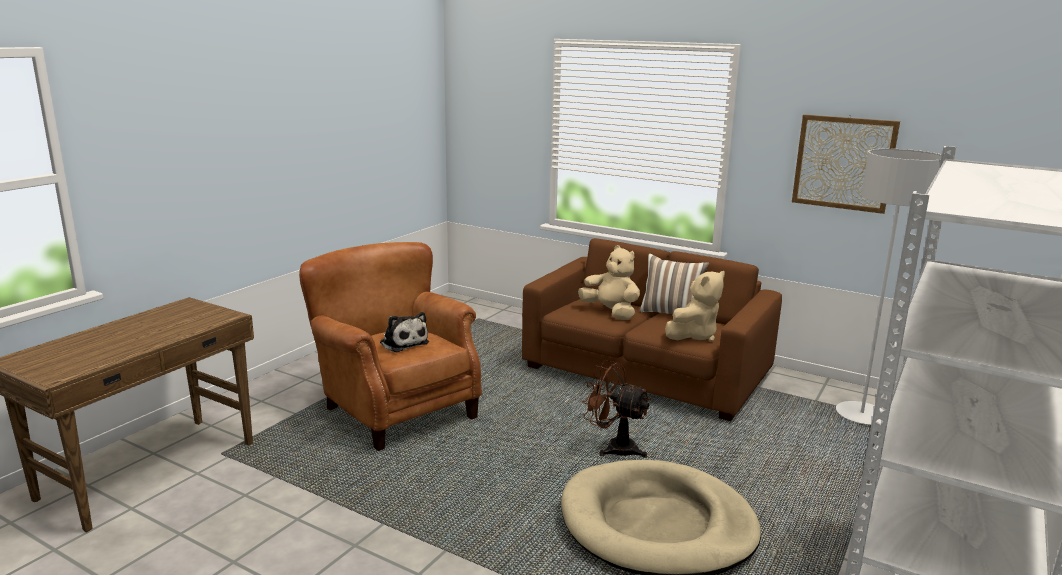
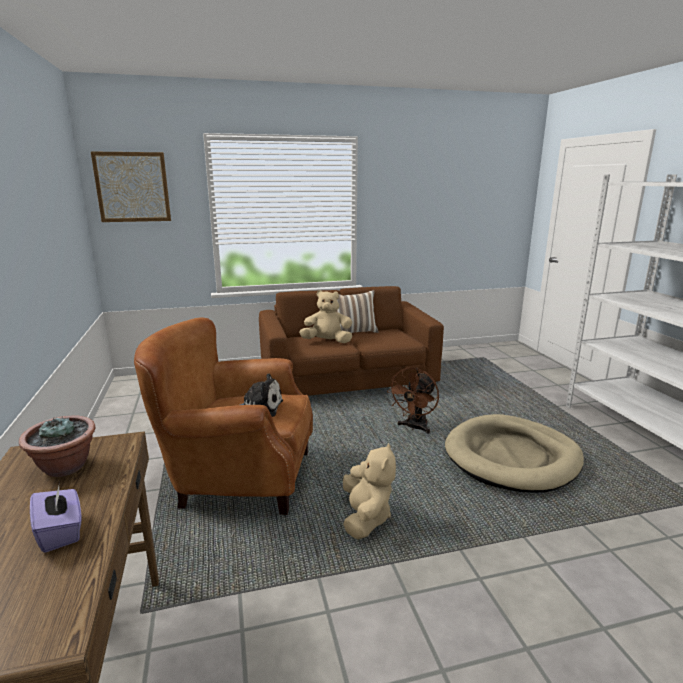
camera: 45 degrees left, 0 degrees up
brown fan [582,360,651,458] -> brown fan turned 45 degrees counterclockwise [387,367,439,433]
beige plush toy [665,271,725,342] -> beige plush toy moved to [343,443,396,540]
picture [792,115,900,214] -> picture moved to [91,150,171,222]
grey floor lamp [836,149,942,425] -> none
none -> potted plant [19,415,96,477]
none -> purple tissue box [30,482,82,553]

